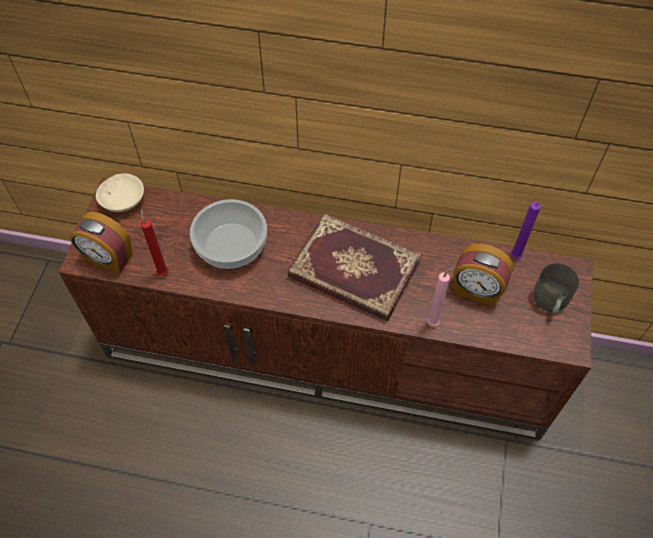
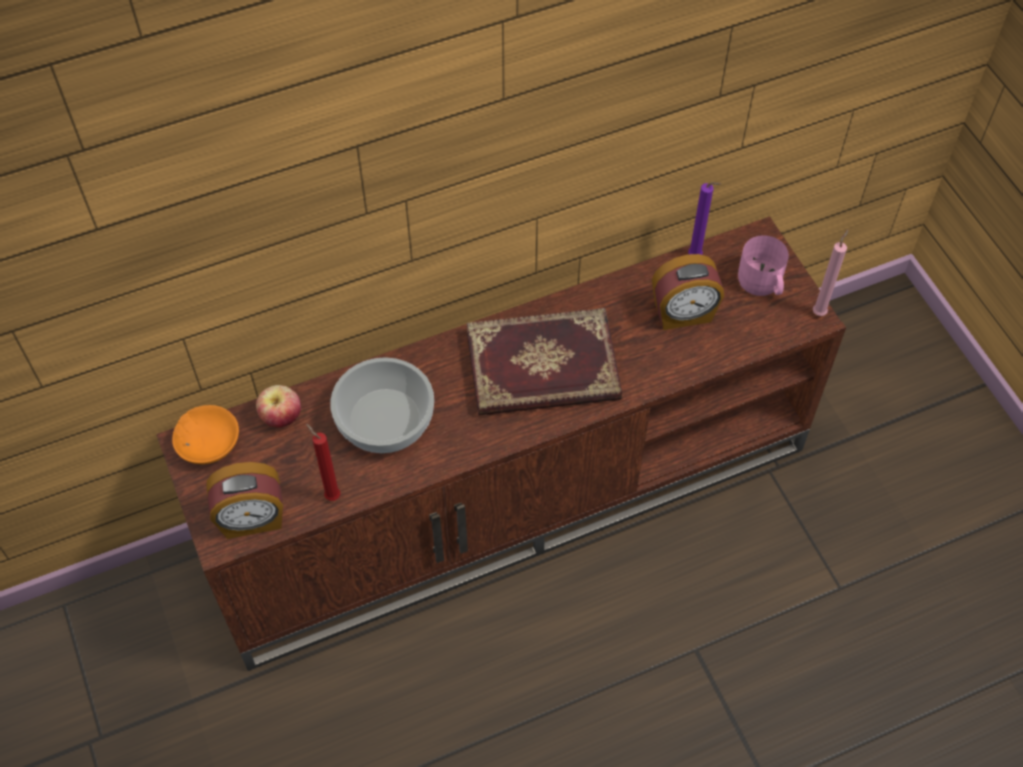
camera: 35 degrees left, 0 degrees up
beige bowl [96,173,144,212] -> orange bowl [172,405,239,465]
pink candle [427,266,456,326] -> pink candle moved to [813,230,848,316]
grey mug [533,263,579,316] -> pink mug [738,235,789,296]
none -> apple [256,385,301,428]

